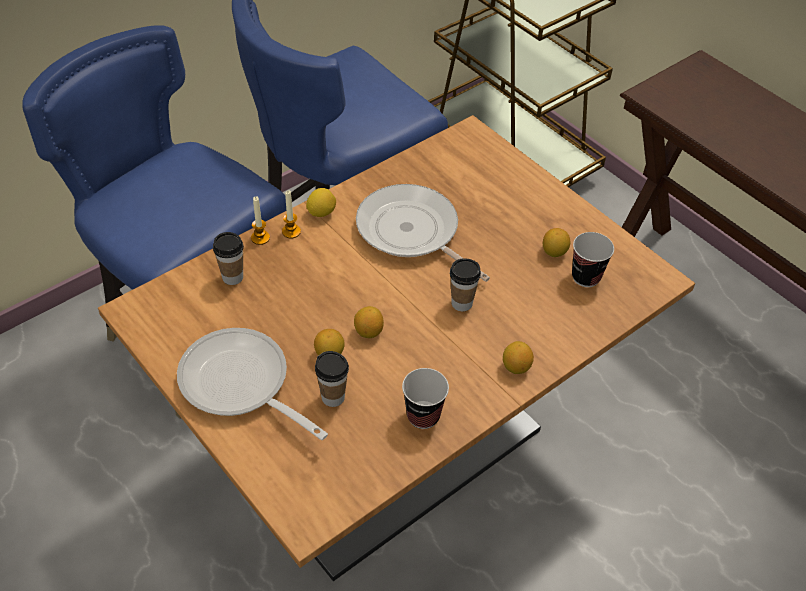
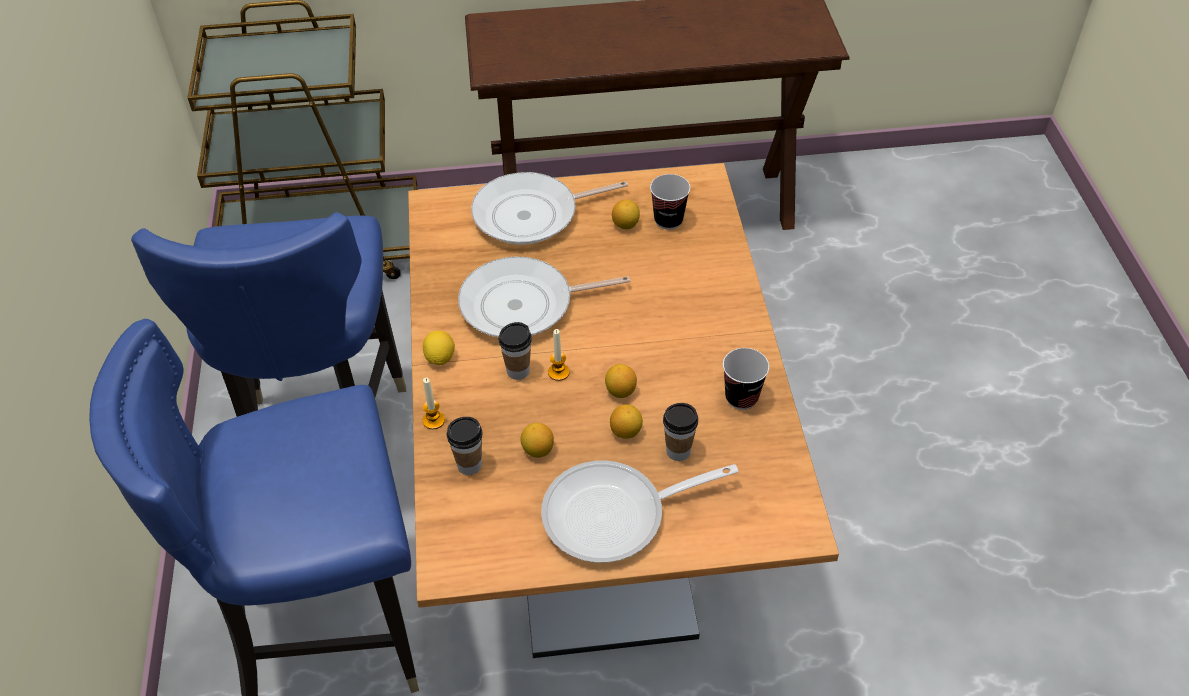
camera: 55 degrees left, 0 degrees up
candle [282,191,301,239] -> candle moved to [548,329,570,381]
cup [450,258,481,311] -> cup moved to [498,322,532,380]
lemon [503,341,534,374] -> lemon moved to [520,423,554,458]
none -> frying pan [471,172,628,245]

